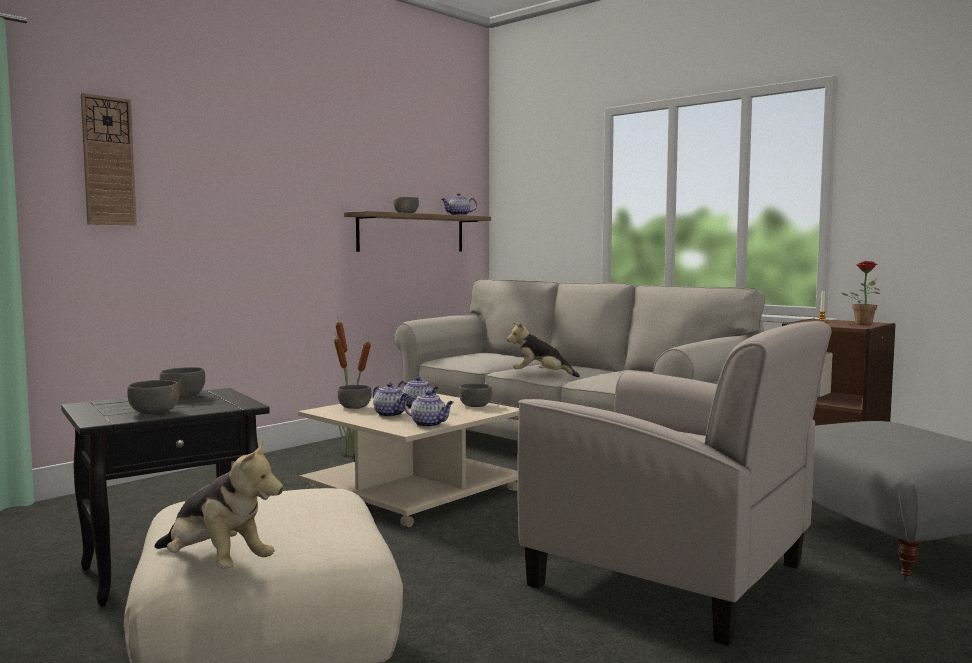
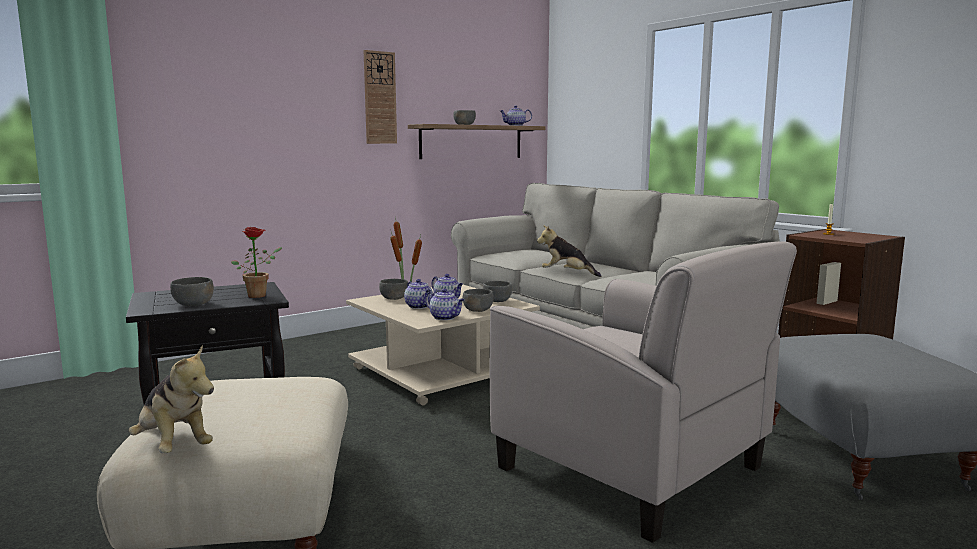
camera: 10 degrees right, 5 degrees up
wall clock [81,93,137,225] -> wall clock moved to [364,50,397,144]
grey bowl [159,367,205,398] -> grey bowl moved to [463,289,494,312]
potted plant [841,261,880,325] -> potted plant moved to [231,227,282,298]

